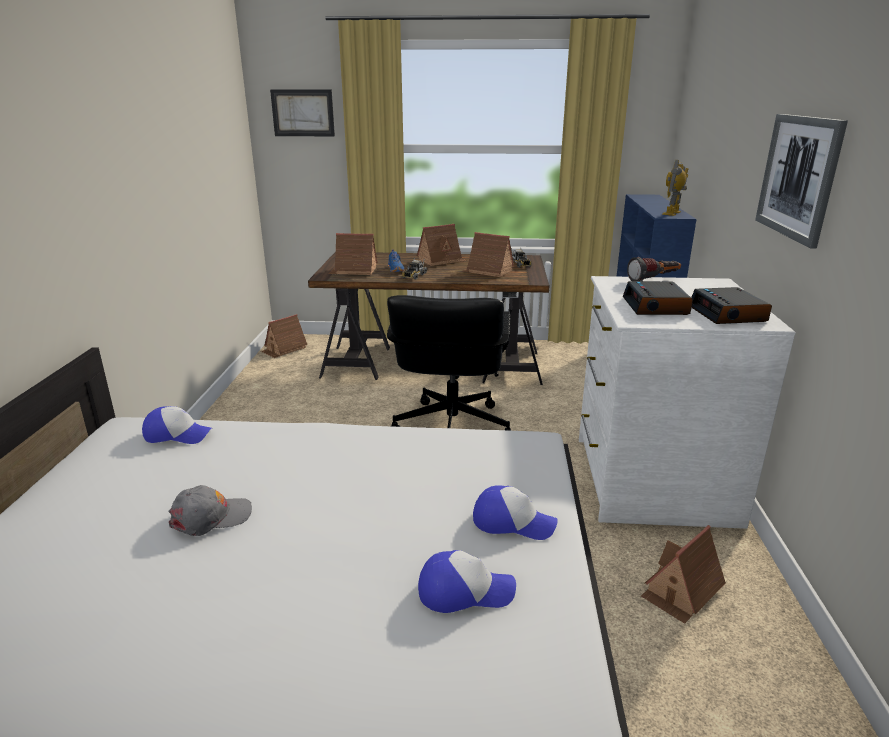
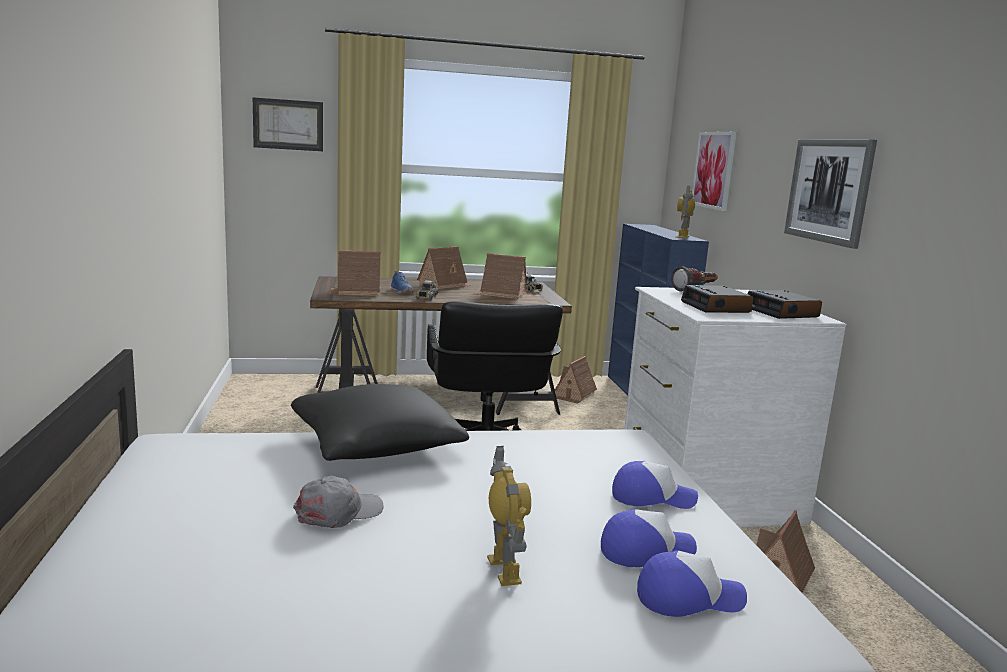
camera: 15 degrees left, 10 degrees down
cap [142,406,211,444] -> cap moved to [637,550,747,617]
toy house [261,314,307,358] -> toy house moved to [555,356,597,404]
none -> black pillow [291,384,469,461]
none -> toy robot [487,446,531,586]
none -> picture [692,132,737,211]

